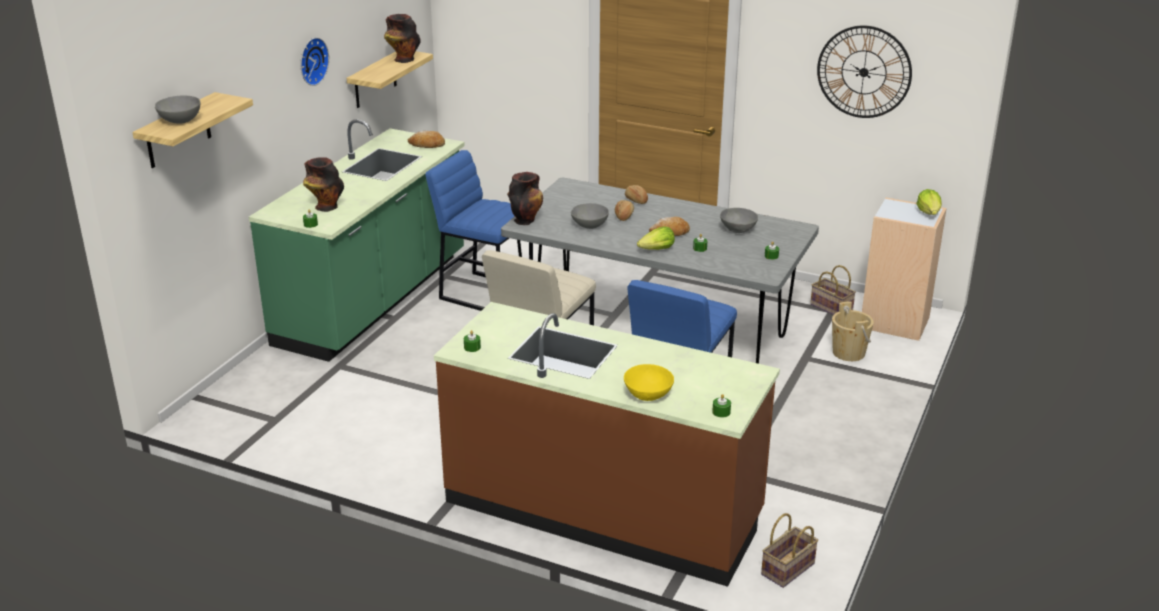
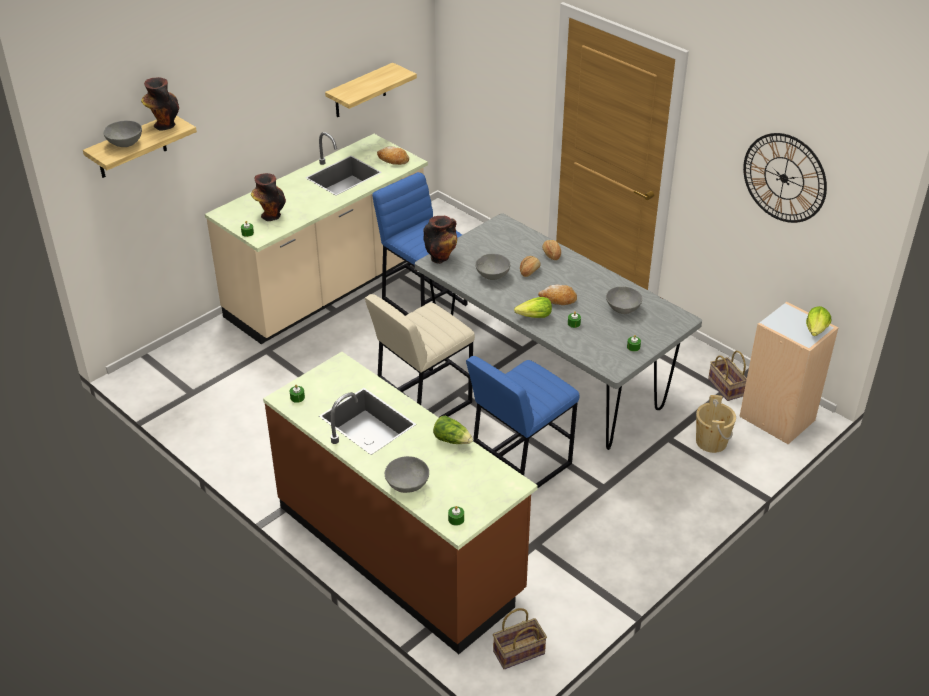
camera: 20 degrees right, 10 degrees up
green counter [248,119,465,362] -> beige counter [205,132,428,344]
wall clock [300,37,329,86] -> none
vase [384,14,421,63] -> vase moved to [141,77,179,131]
yellow bowl [624,364,674,401] -> grey bowl [385,456,429,493]
none -> lettuce [433,415,473,444]

